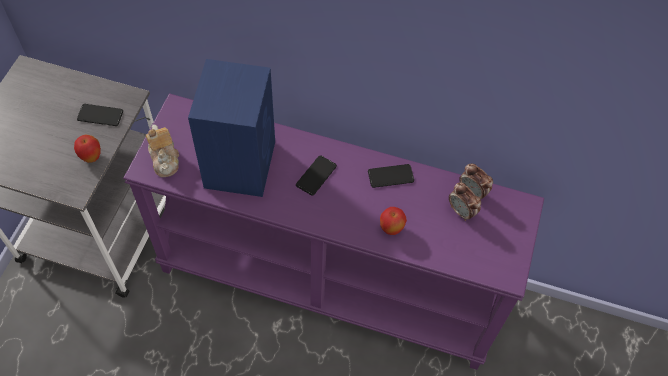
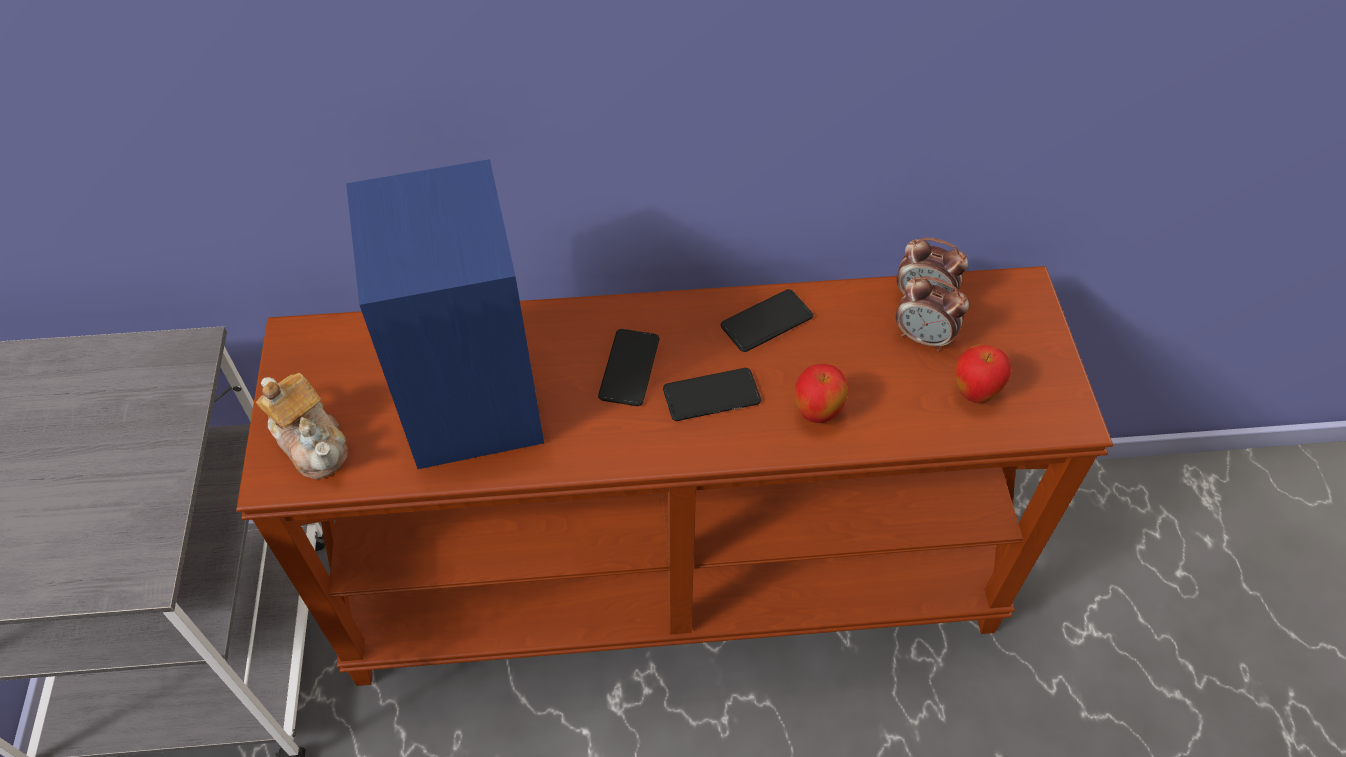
camera: 20 degrees left, 5 degrees down
apple [74,135,101,163] -> apple moved to [955,344,1012,403]
phone [77,104,123,126] -> phone moved to [663,368,761,421]
purple console table [123,93,544,370] -> brown console table [236,266,1113,686]

